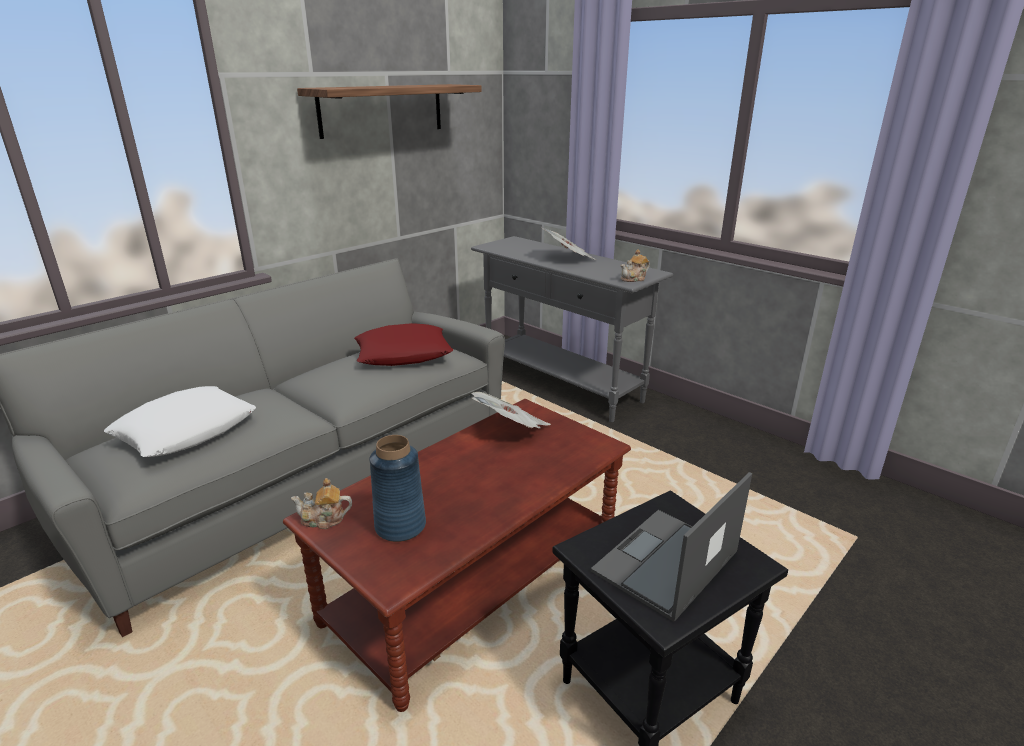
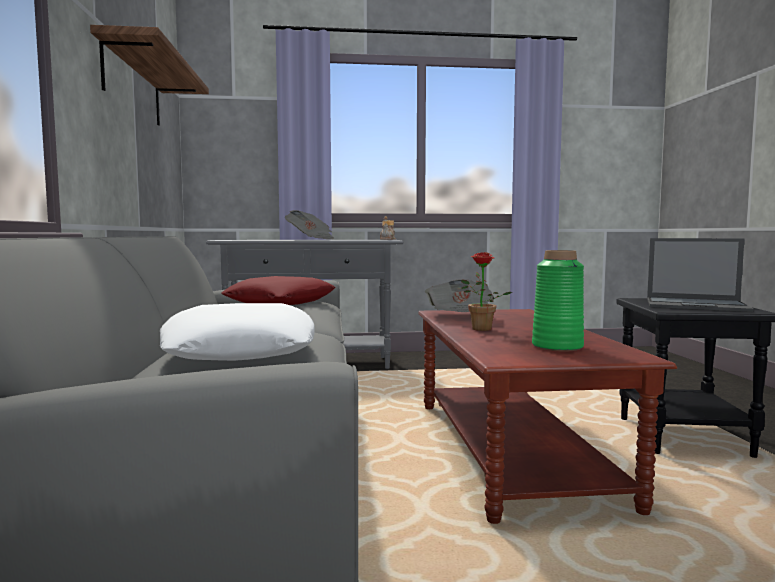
camera: 50 degrees left, 20 degrees down
teapot [291,478,352,529] -> none
blue vase [369,435,426,542] -> green vase [532,250,584,351]
laptop [591,472,752,622] -> laptop turned 60 degrees counterclockwise [647,238,753,312]
none -> potted plant [461,252,512,331]

